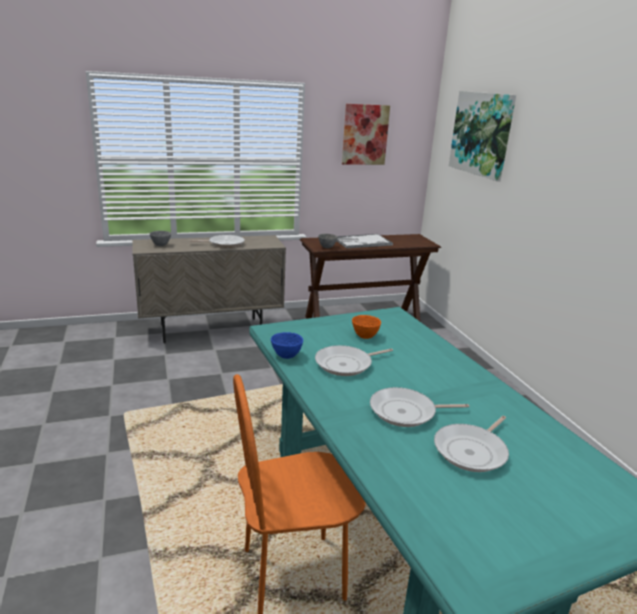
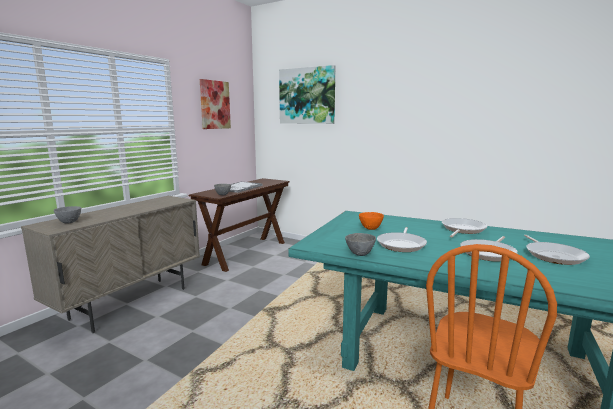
camera: 40 degrees left, 10 degrees down
frying pan [189,235,245,248] -> frying pan moved to [442,218,487,237]
blue bowl [271,332,303,359] -> grey bowl [345,233,376,256]

